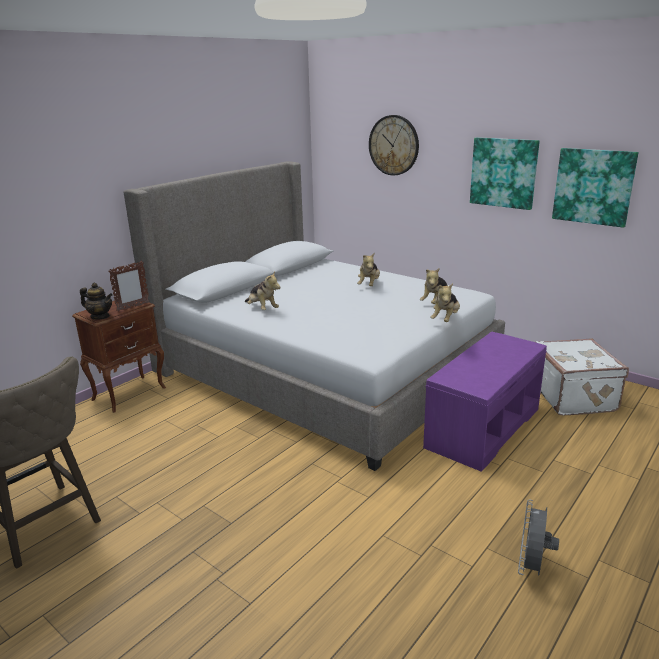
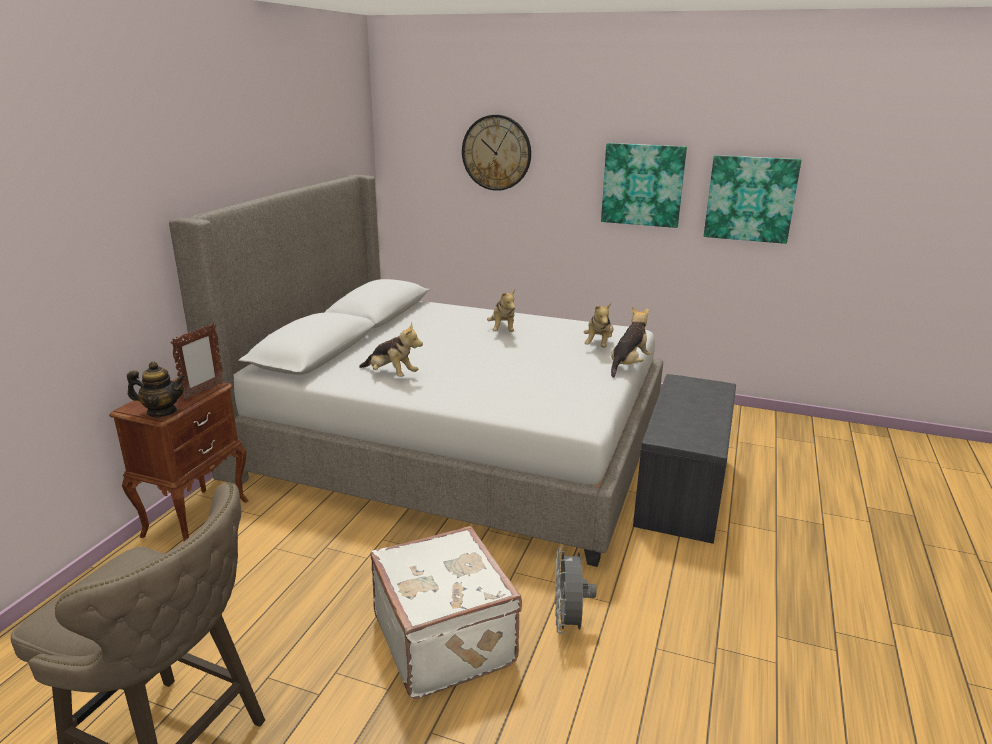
camera: 20 degrees left, 0 degrees up
purple bench [423,332,547,472] -> grey bench [633,374,736,544]
plush toy [430,283,460,322] -> plush toy turned 150 degrees counterclockwise [611,307,651,378]
grey fan [518,499,559,576] -> grey fan moved to [555,547,597,633]
white suitcase [536,338,629,415] -> white suitcase moved to [370,526,522,699]

